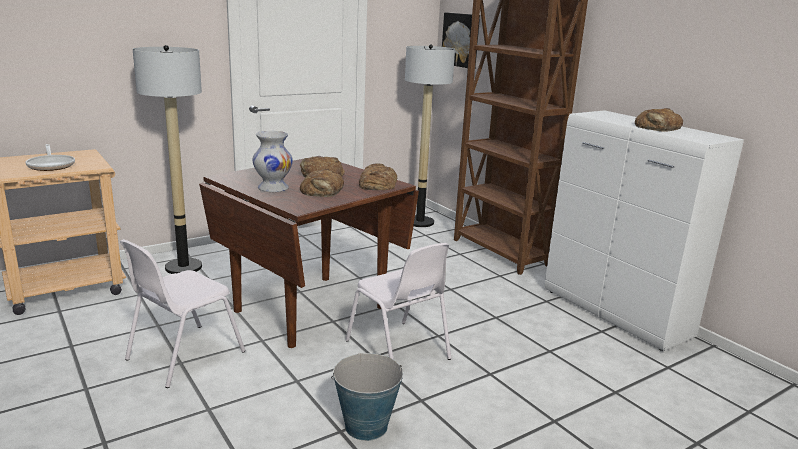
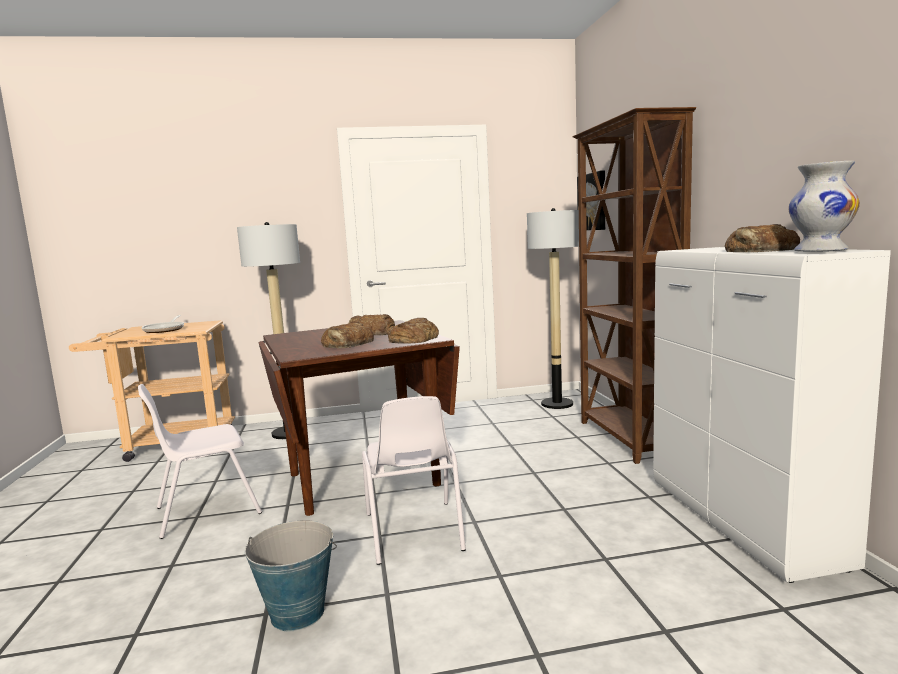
camera: 25 degrees right, 10 degrees down
white vase [252,131,293,192] -> white vase moved to [789,161,860,252]

